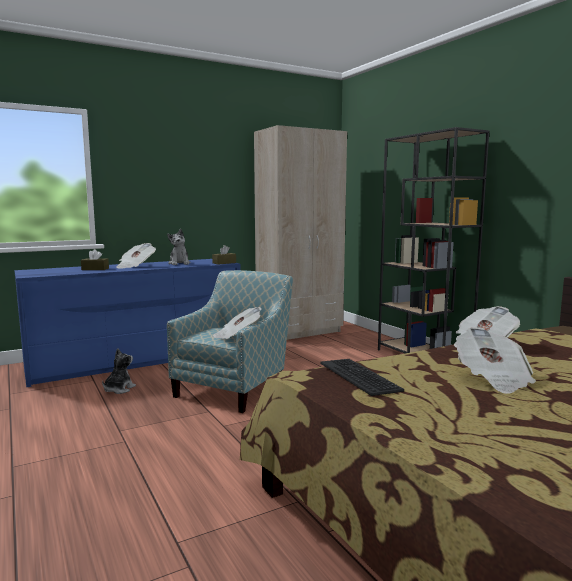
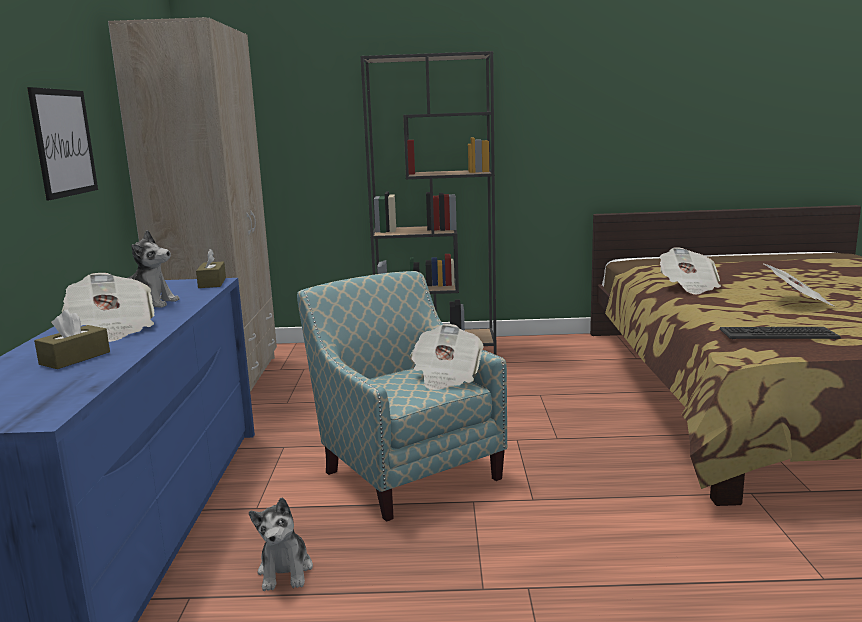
camera: 60 degrees left, 5 degrees up
plush toy [102,348,136,394] -> plush toy turned 150 degrees counterclockwise [249,497,313,591]
none -> picture [27,87,98,200]

